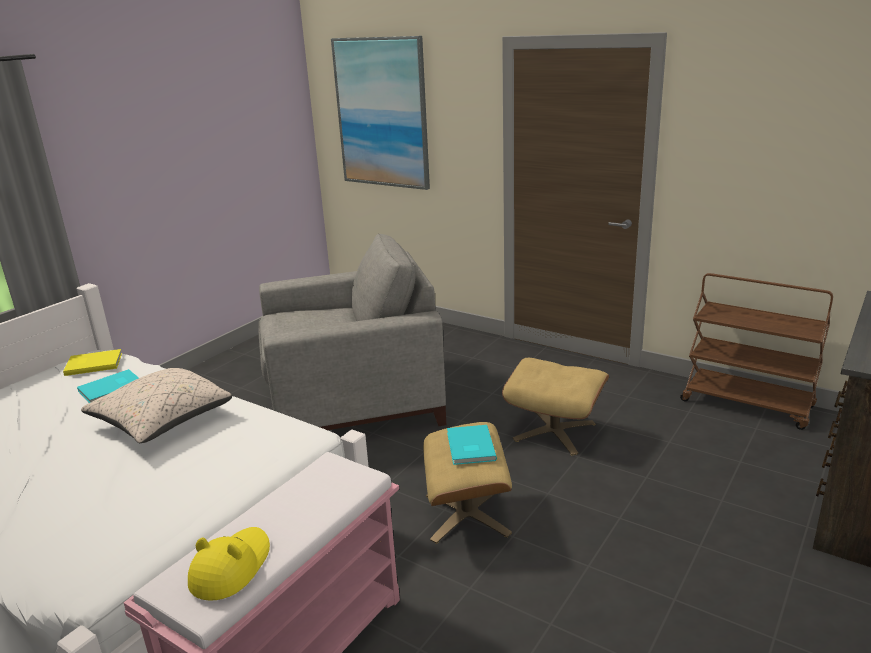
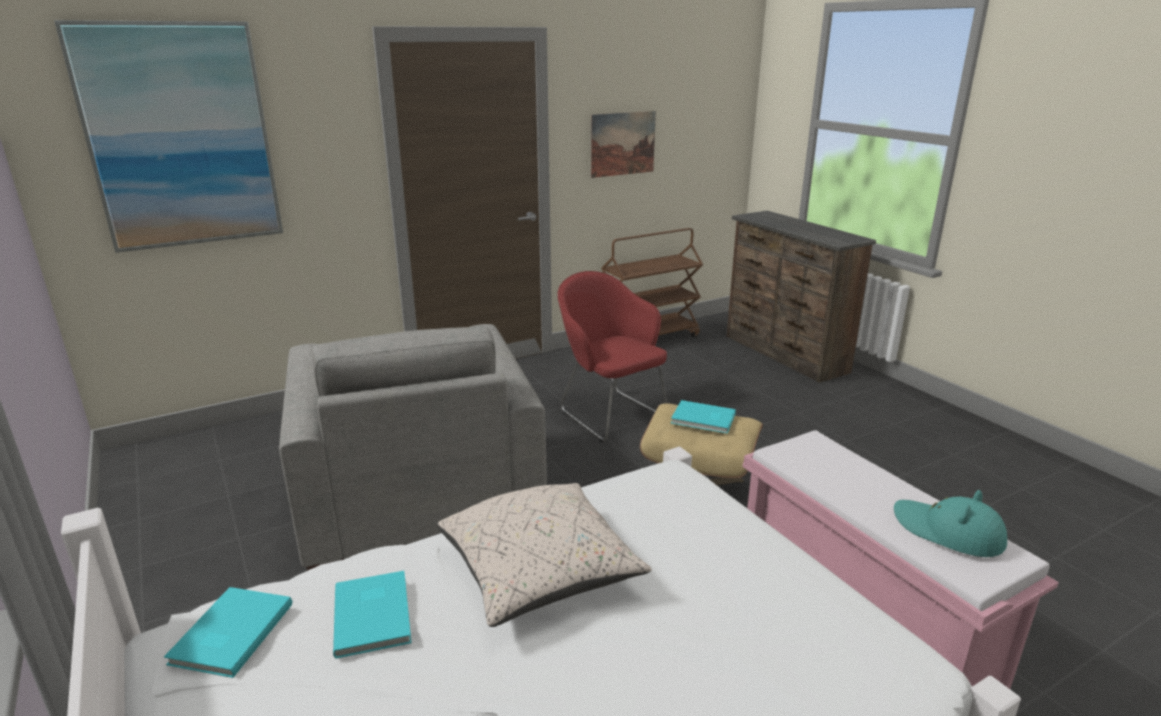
camera: 65 degrees left, 0 degrees up
yellow book [63,349,122,376] -> turquoise book [164,587,292,678]
yellow hat [188,527,270,601] -> turquoise hat [894,490,1007,557]
grey armchair [259,234,446,430] -> grey armchair turned 150 degrees clockwise [279,324,547,571]
beige ottoman [502,358,609,456] -> red armchair [558,271,667,443]
none -> picture [591,111,656,178]

